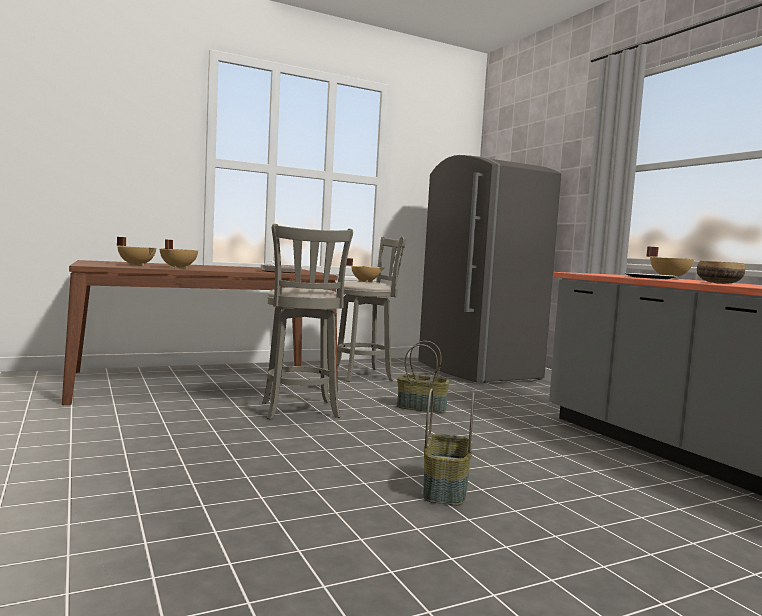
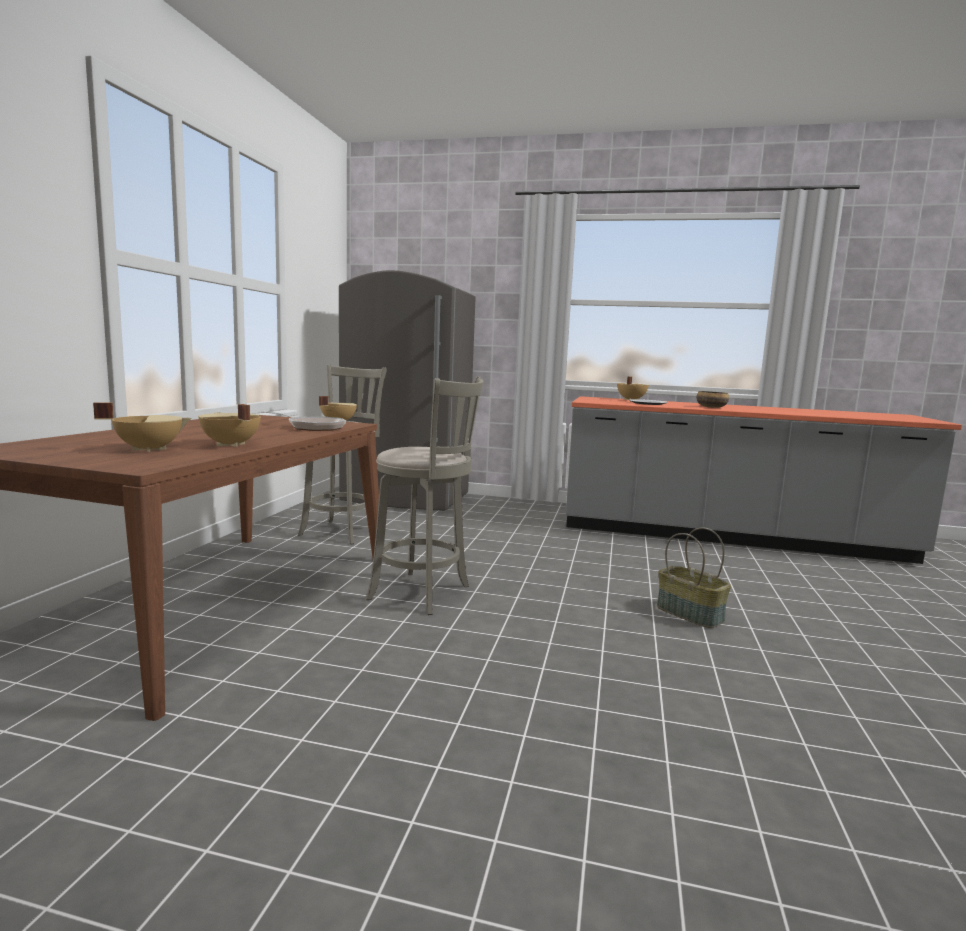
camera: 50 degrees left, 5 degrees up
basket [397,341,450,413] -> none

